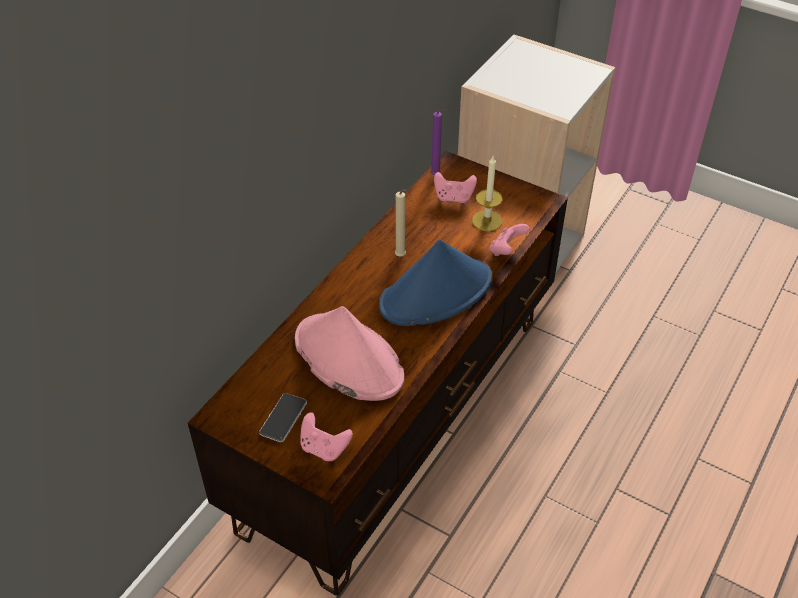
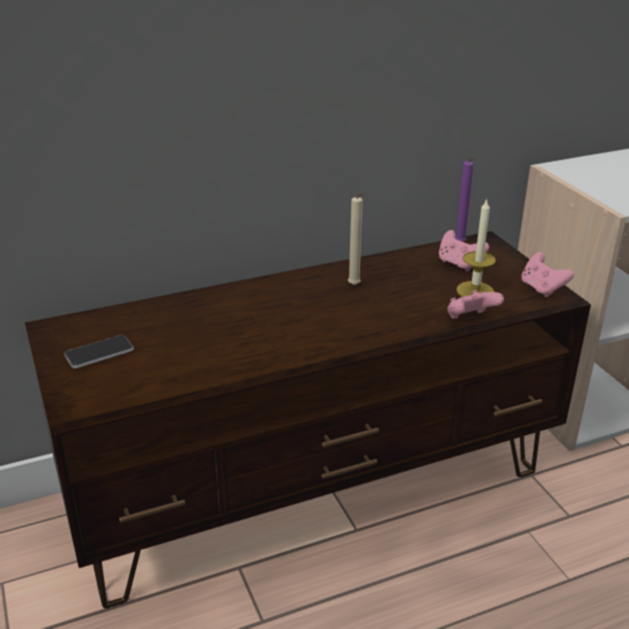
camera: 35 degrees right, 15 degrees down
pink hat [295,306,404,401] -> none
pink game controller [300,412,353,461] -> pink game controller moved to [521,252,574,297]
blue hat [379,240,492,326] -> none

